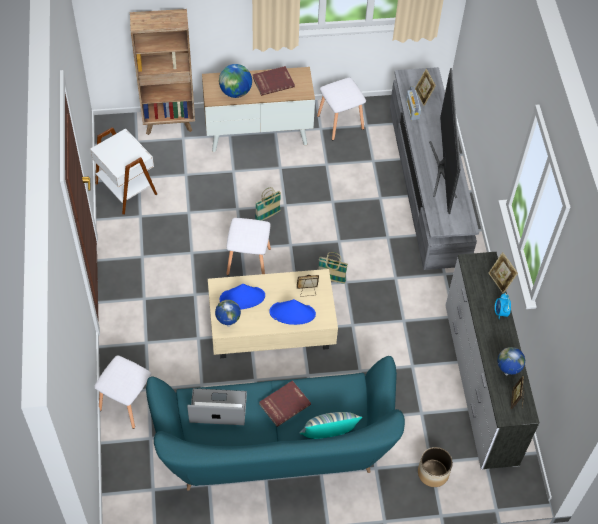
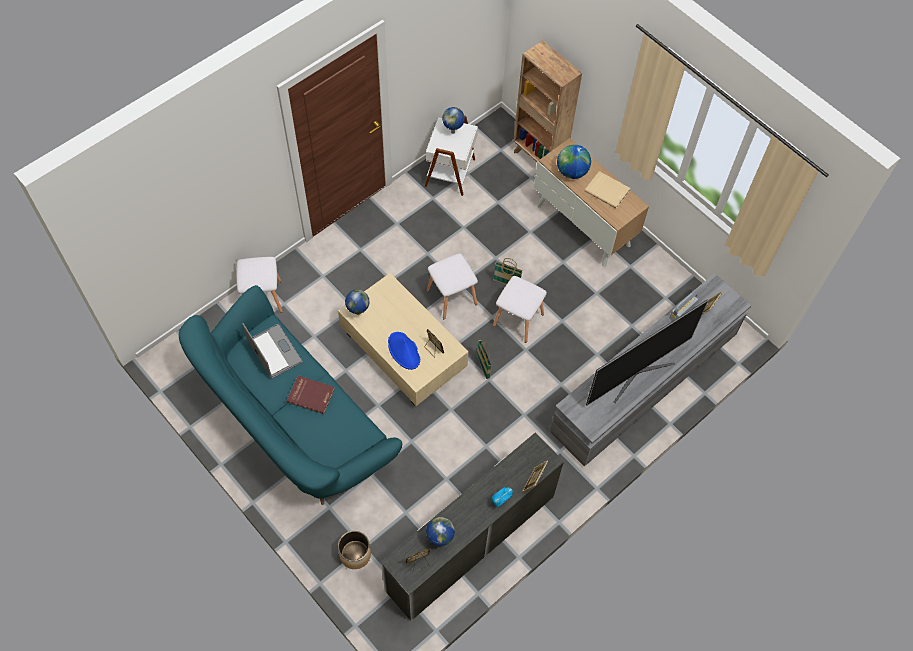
camera: 55 degrees right, 5 degrees up
blue hat [220,284,265,309] -> none
red book [253,66,295,96] -> beige book [585,171,630,208]
pillow [299,412,362,439] -> none
white stool [317,78,366,140] -> white stool moved to [493,276,547,343]
none -> globe [442,107,465,134]

